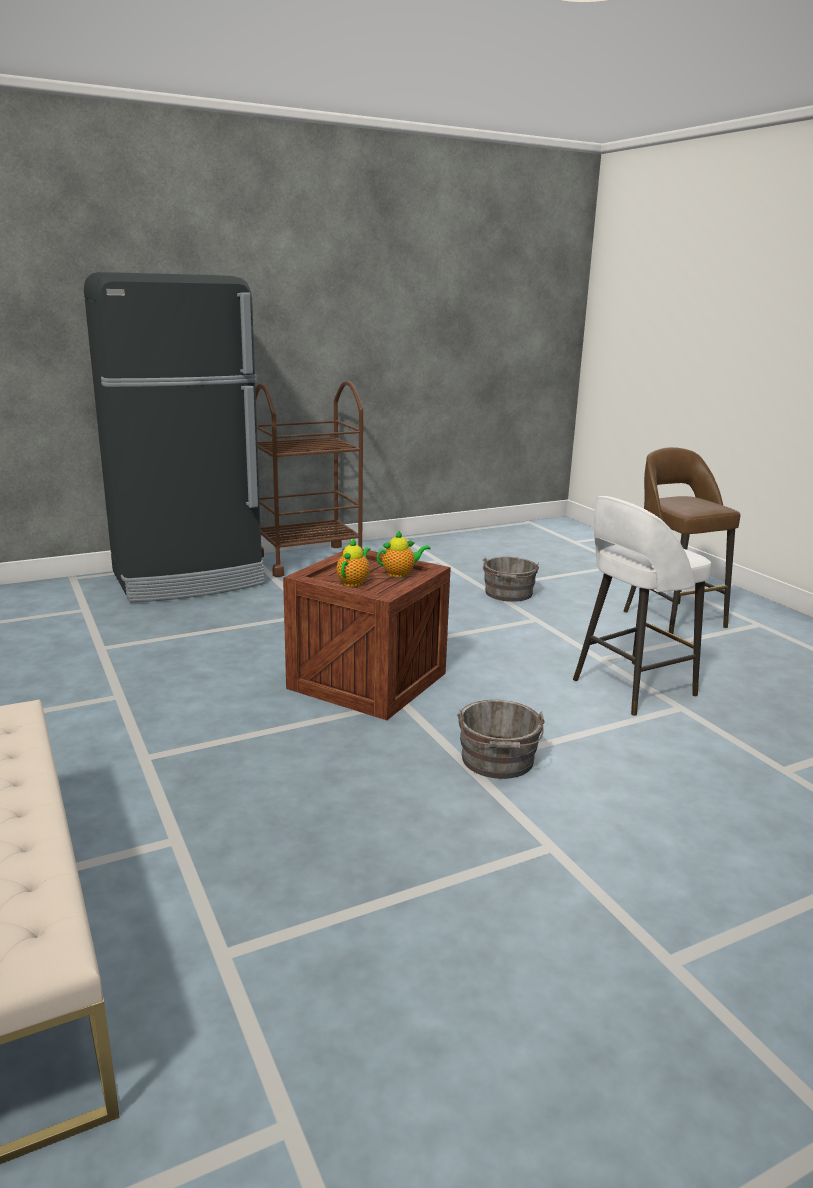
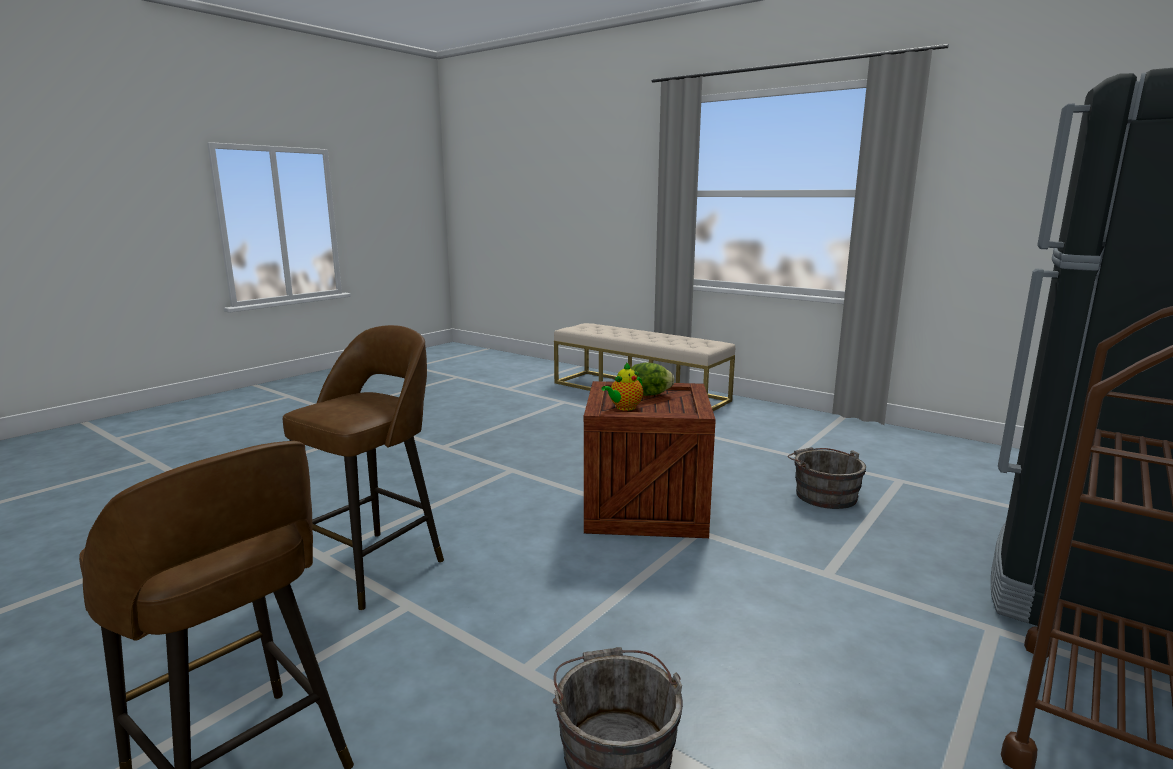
camera: 155 degrees right, 5 degrees down
teapot [336,538,370,587] -> lettuce [631,362,674,396]
grey bucket [457,700,544,779] -> grey bucket moved to [787,447,866,509]
white stool [573,496,712,716] -> brown stool [283,325,444,610]

